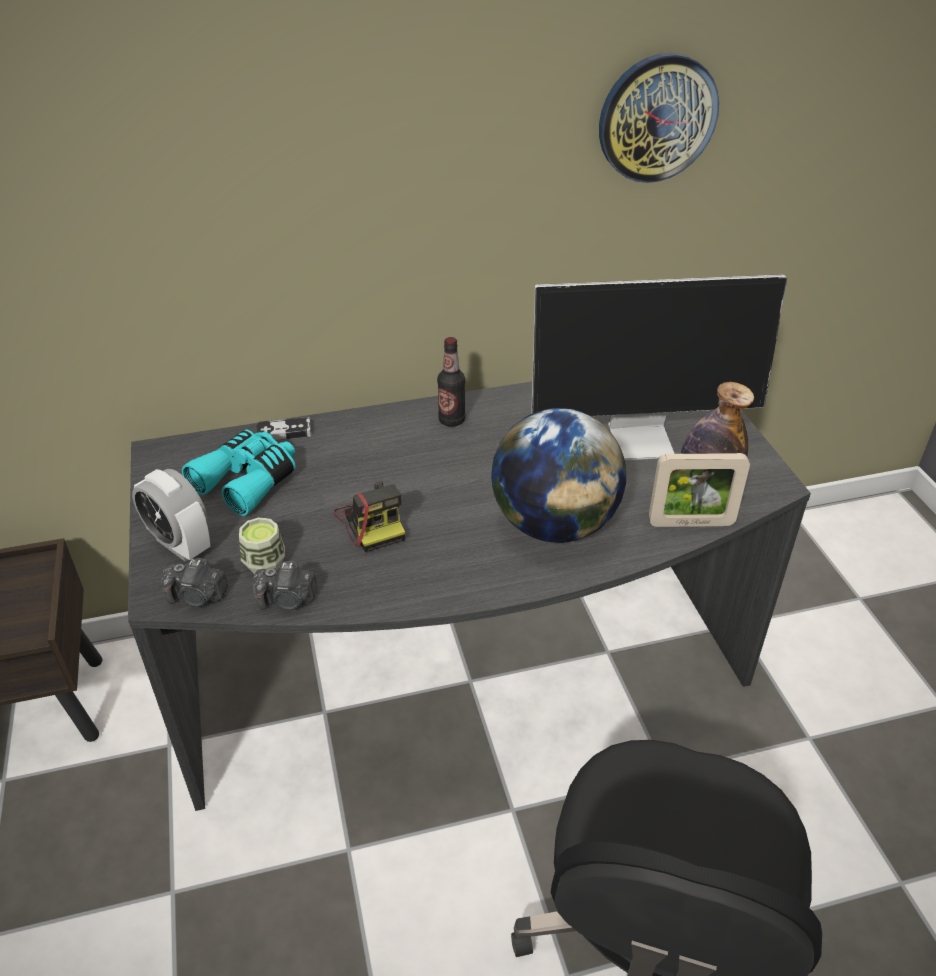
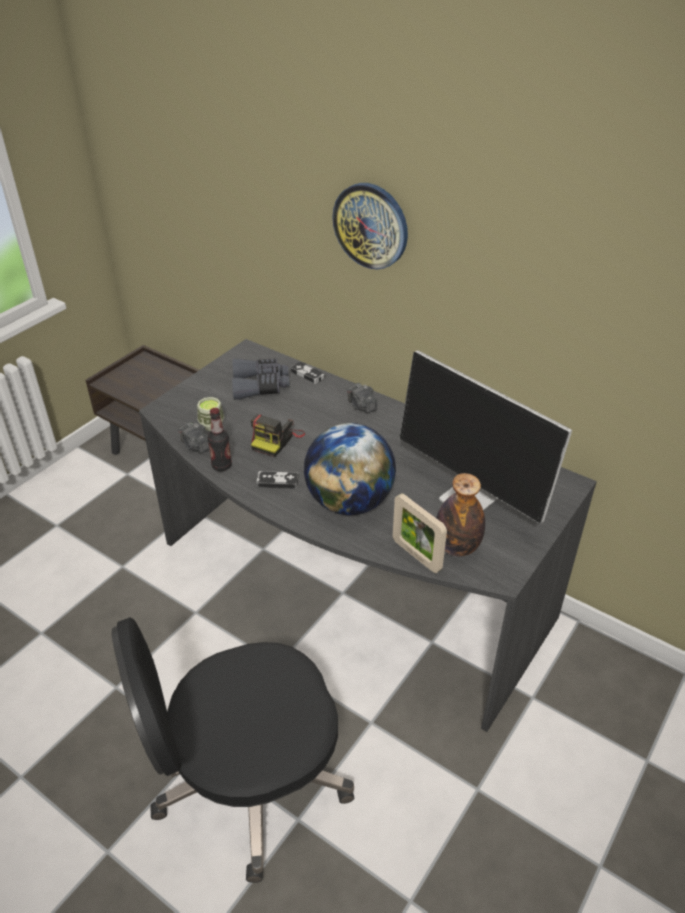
camera: 50 degrees right, 0 degrees up
alarm clock [132,469,210,561] -> none
camera [161,558,228,607] -> camera moved to [347,383,377,413]
turquoise binoculars [182,430,296,516] -> grey binoculars [232,359,290,400]
bottle [437,337,466,427] -> bottle moved to [208,408,232,471]
wall clock [599,52,719,183] -> wall clock moved to [332,183,408,269]
none -> game controller [256,471,299,489]

